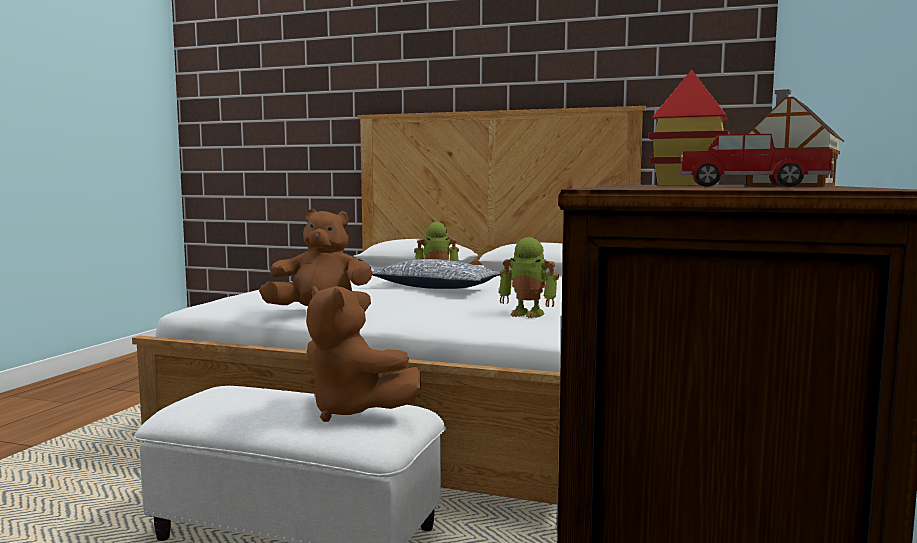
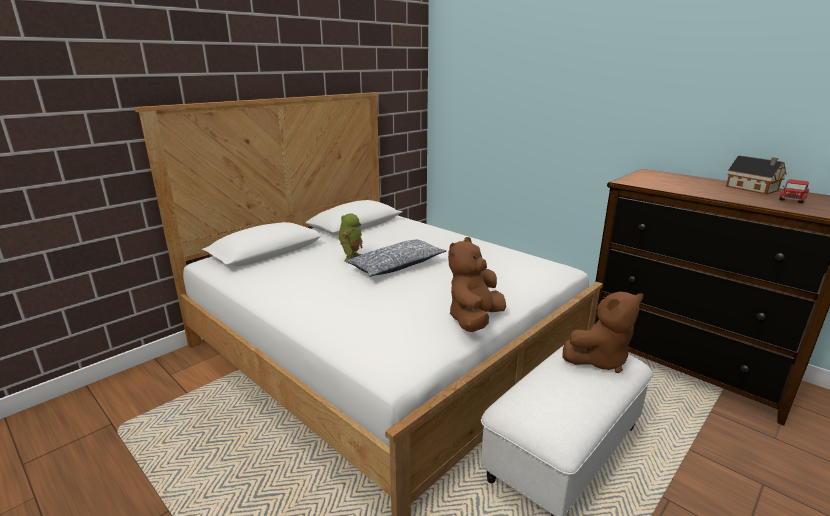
camera: 65 degrees left, 15 degrees up
toy robot [499,237,559,318] -> none
toy house [648,70,730,185] -> none

